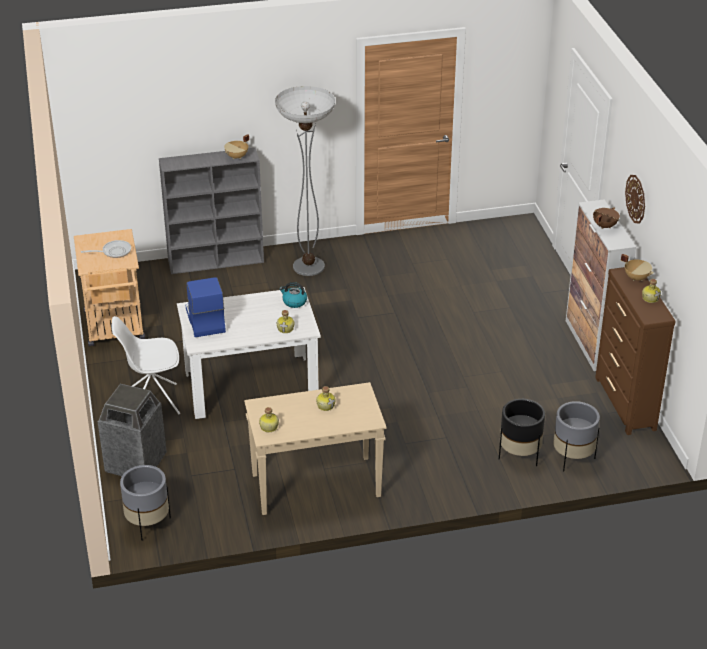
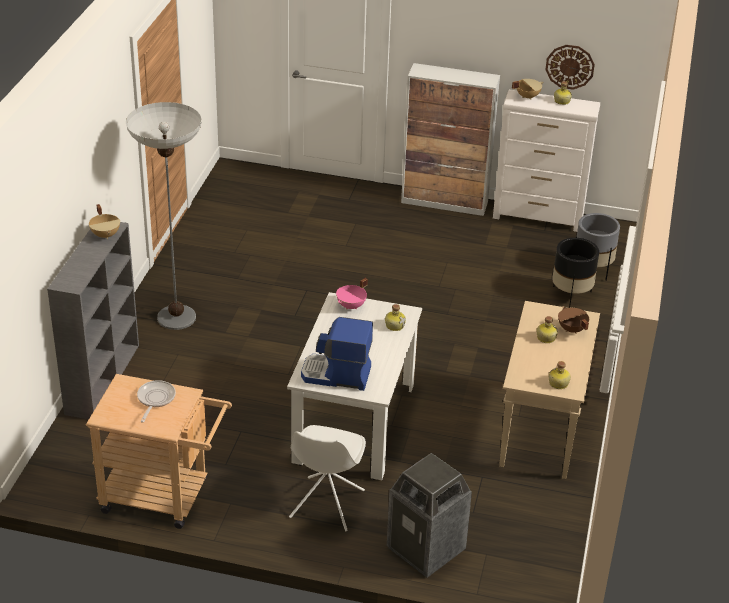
camera: 65 degrees left, 0 degrees up
grey planter [120,465,171,540] -> none
kettle [279,282,307,308] -> pink cooking pot [336,278,368,310]
brown cooking pot [593,208,620,229] -> brown cooking pot moved to [558,306,589,334]
brown dresser [595,267,675,435] -> white dresser [493,90,600,232]
wall clock [625,175,645,224] -> wall clock moved to [545,45,595,90]

